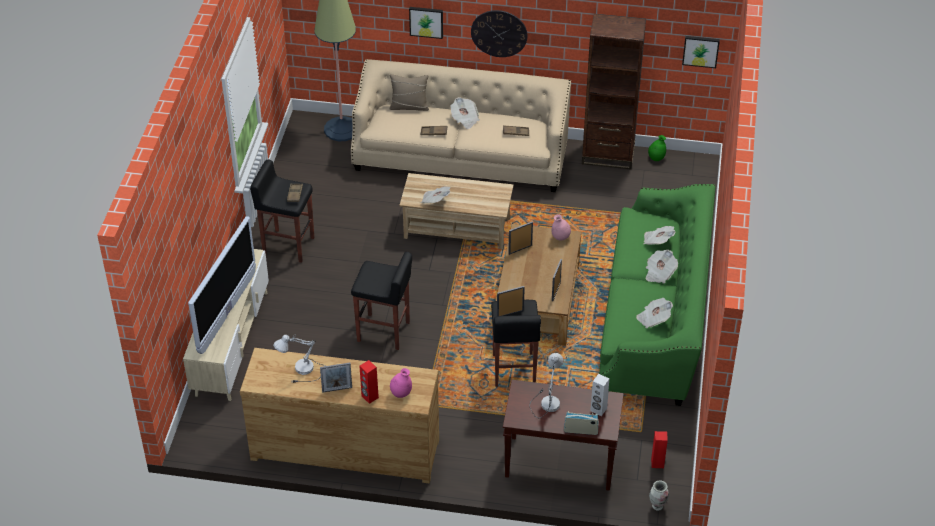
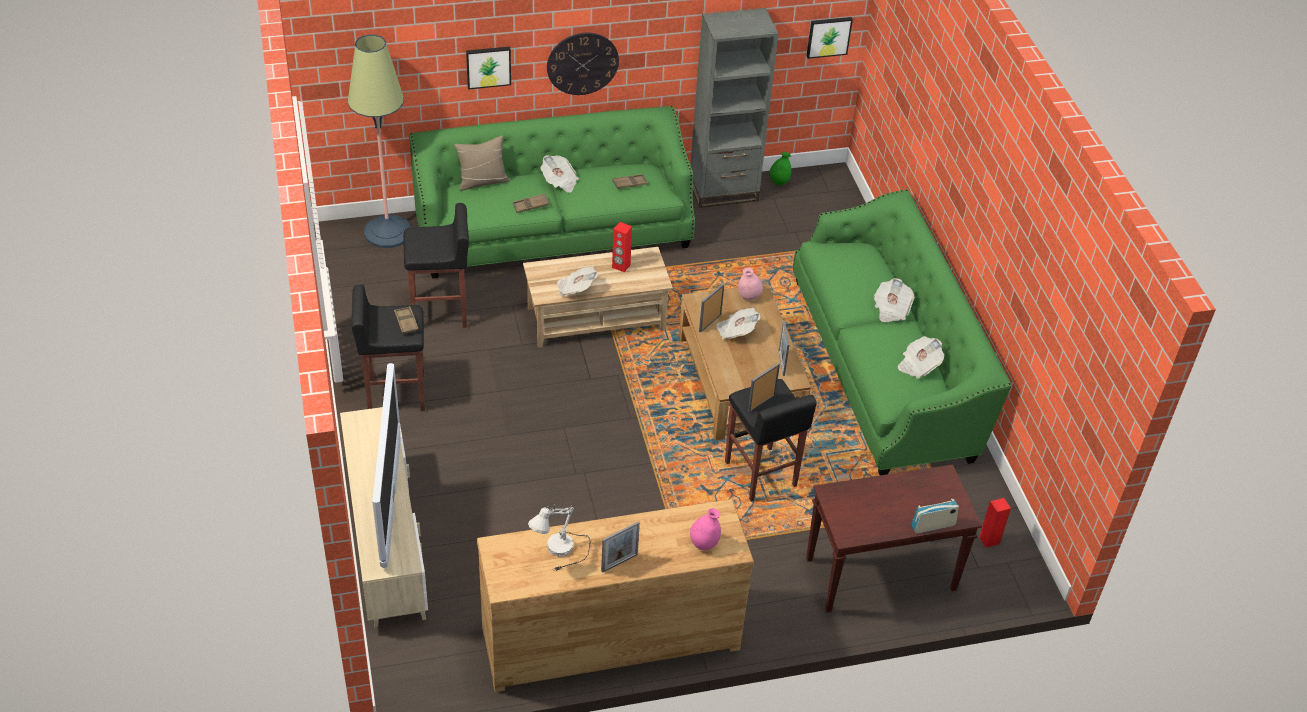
camera: 25 degrees left, 0 degrees up
beige sofa [351,59,571,192] -> green sofa [409,106,695,279]
black stool [351,252,412,350] -> black stool moved to [403,203,469,328]
red speaker [360,360,379,404] -> red speaker moved to [612,222,632,272]
white table lamp [529,353,563,418] -> none
brown bookcase [582,14,646,169] -> grey bookcase [690,8,779,208]
white speaker [590,374,609,416] -> none
newspaper [643,226,675,245] -> newspaper moved to [716,308,760,339]
vase [649,480,669,511] -> none

